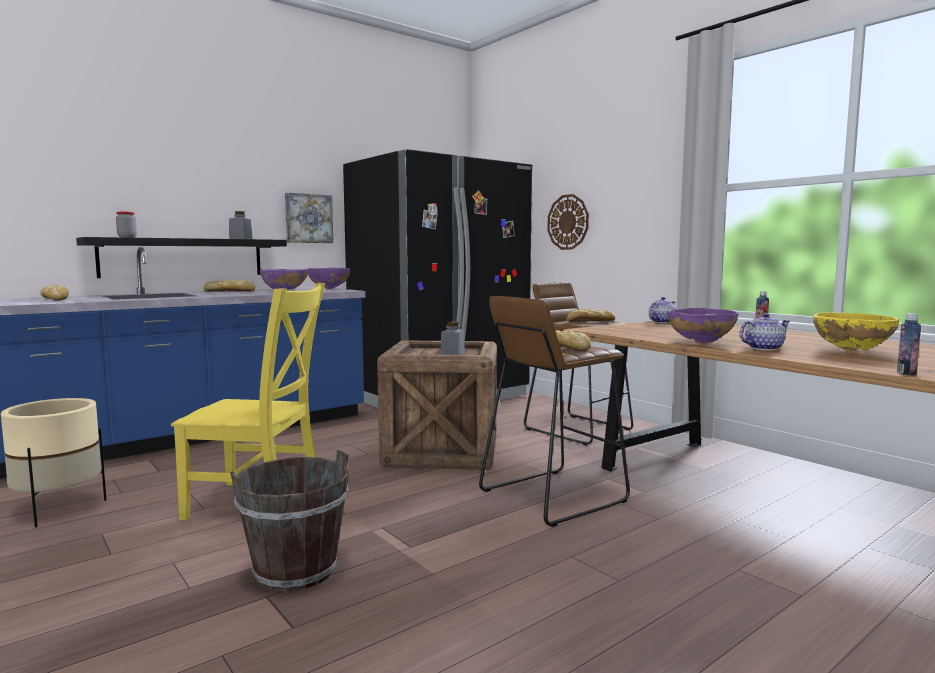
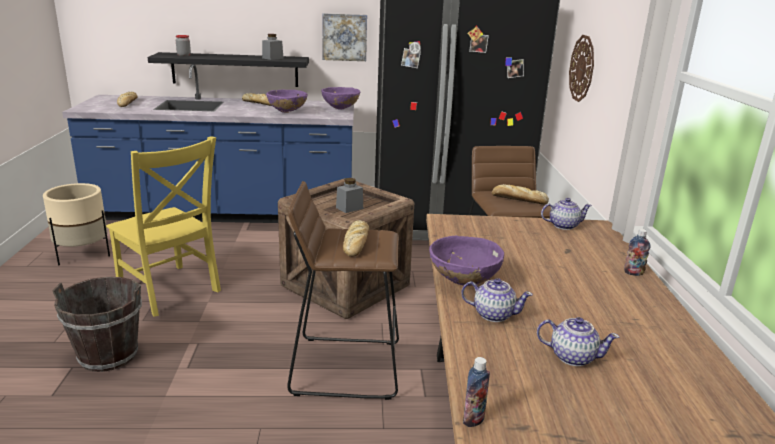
camera: 35 degrees right, 15 degrees up
yellow bowl [813,312,899,351] -> teapot [537,317,620,366]

